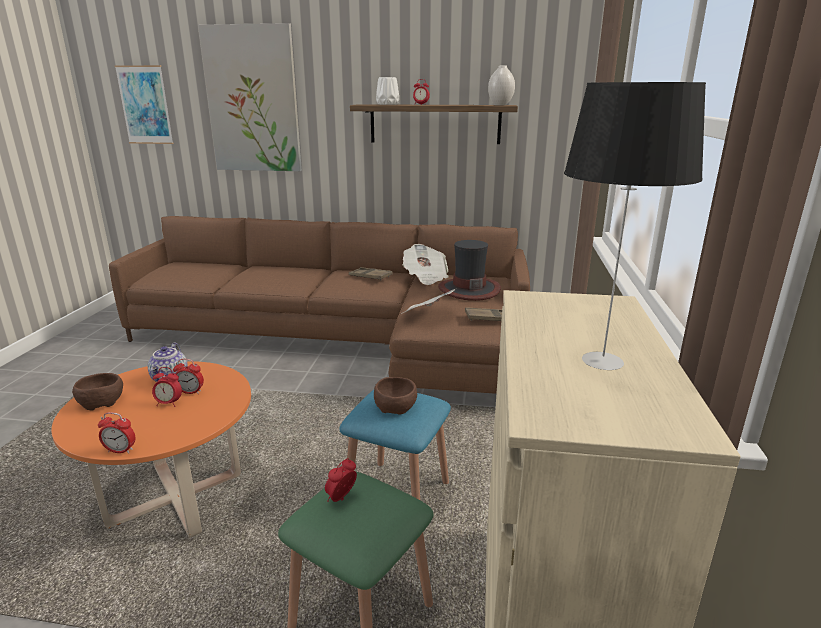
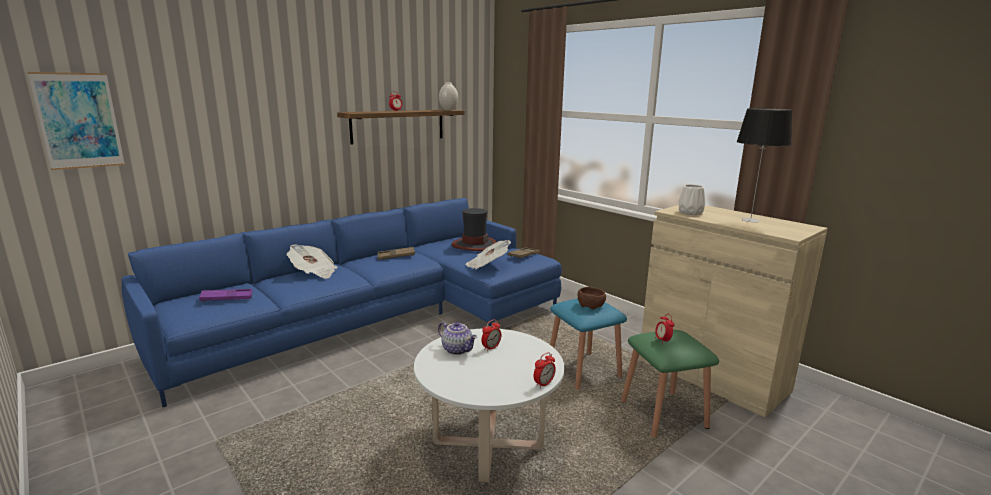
camera: 50 degrees left, 5 degrees down
orange coffee table [51,361,251,538] -> white coffee table [414,329,564,483]
brown bowl [72,373,123,411] -> none
brown sofa [109,216,530,394] -> blue sofa [121,198,562,407]
alarm clock [152,367,182,407] -> none
picture [198,23,302,171] -> none
white vase [376,77,399,105] -> white vase moved to [678,184,705,215]
newspaper [403,244,449,285] -> newspaper moved to [287,244,337,279]
none -> purple tray [199,289,252,302]

